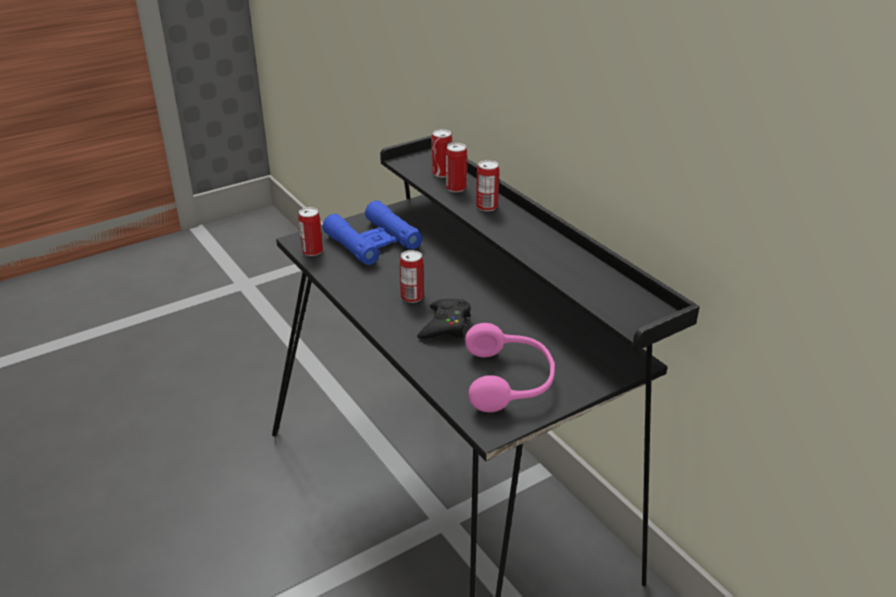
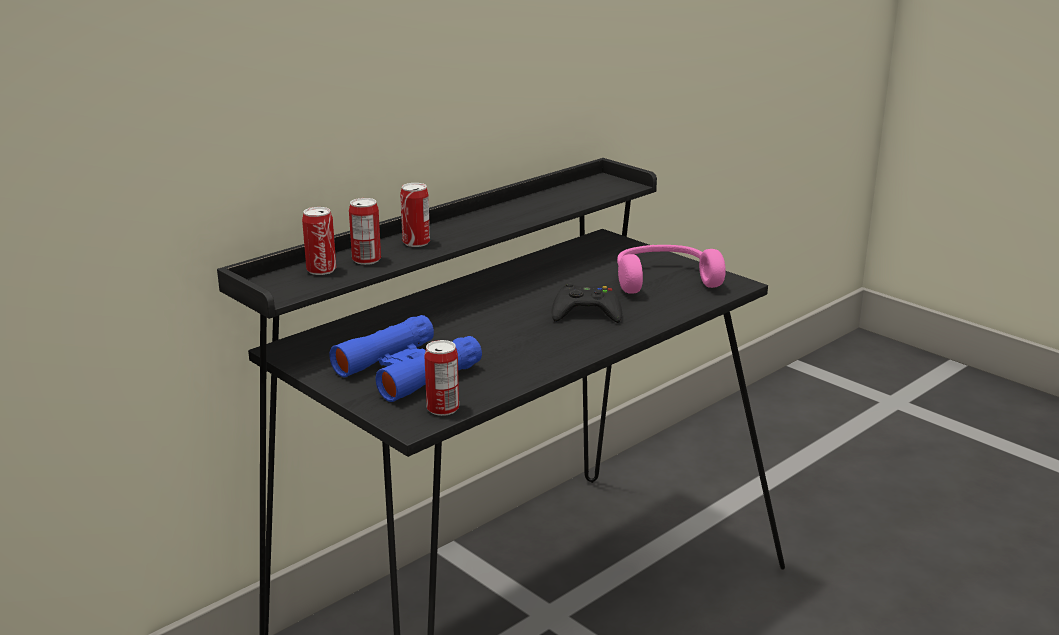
camera: 100 degrees left, 10 degrees down
can [400,250,424,303] -> none

